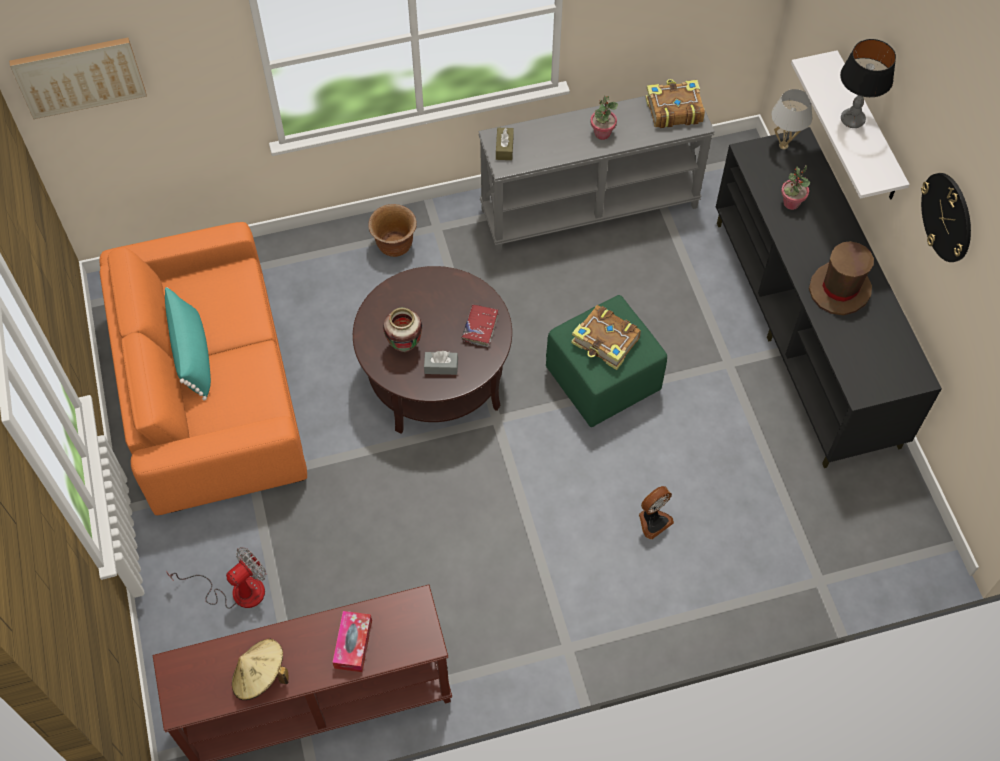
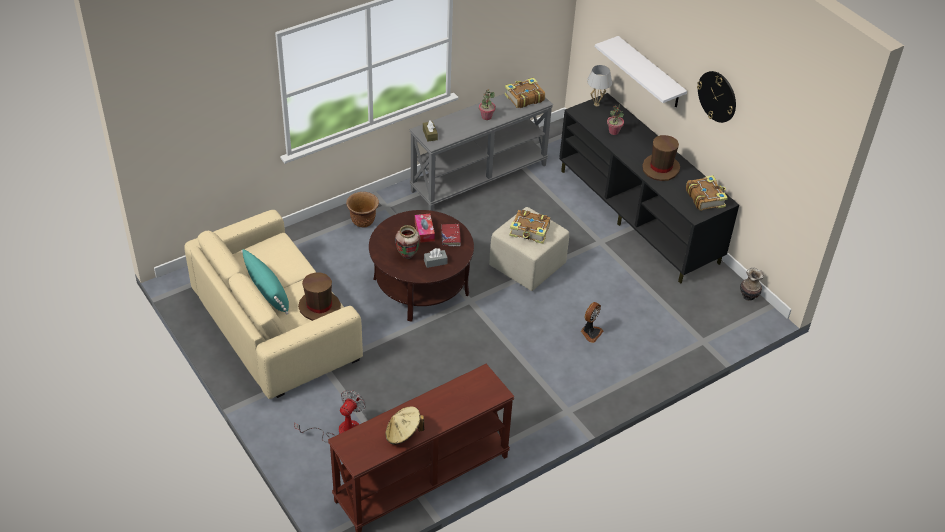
camera: 20 degrees left, 15 degrees down
picture [9,38,147,119] -> none
orange sofa [99,222,307,515] -> beige sofa [184,210,363,399]
tissue box [332,611,372,672] -> tissue box moved to [415,214,435,243]
green ottoman [546,295,667,427] -> beige ottoman [489,207,569,291]
table lamp [840,39,896,128] -> none
none -> brown hat [298,272,341,321]
none -> book [686,175,728,211]
none -> vase [740,268,764,301]

